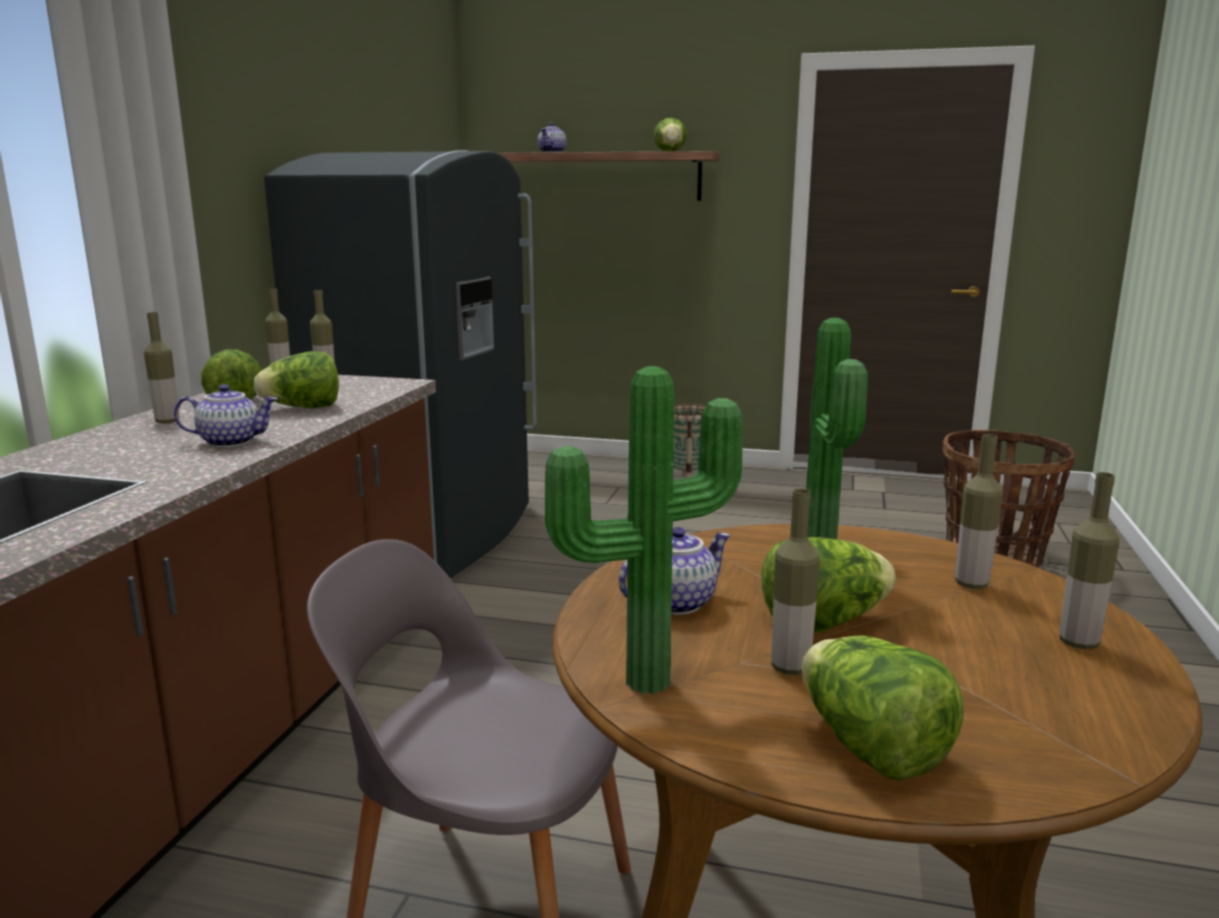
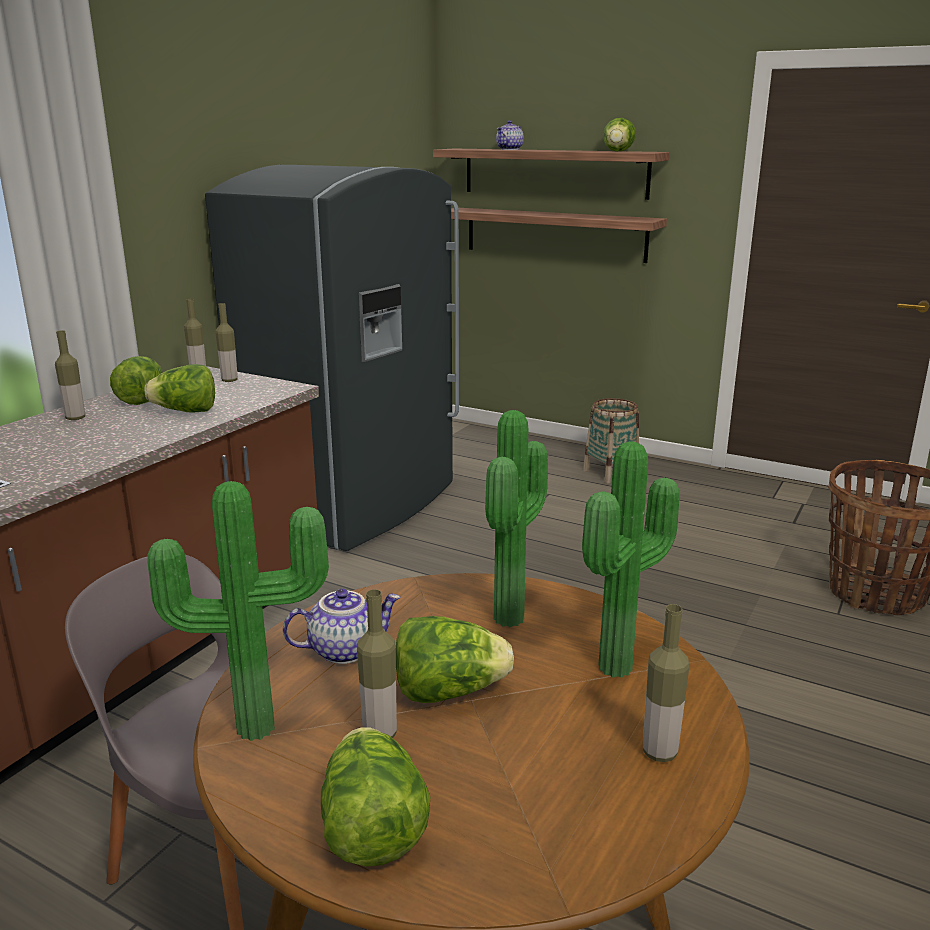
camera: 15 degrees right, 5 degrees up
teapot [174,384,278,447] -> none
bottle [955,434,1003,589] -> potted plant [582,441,680,678]
none -> shelf [451,208,667,263]

